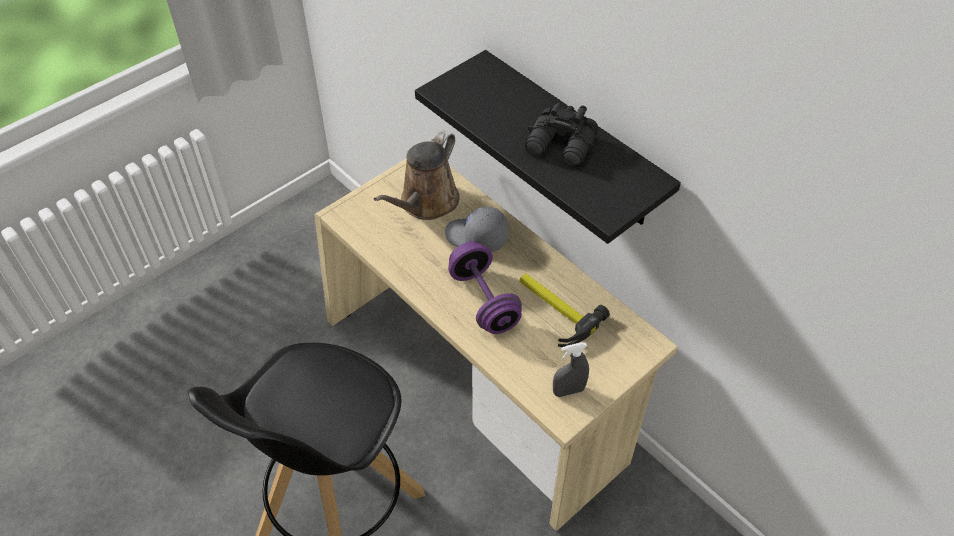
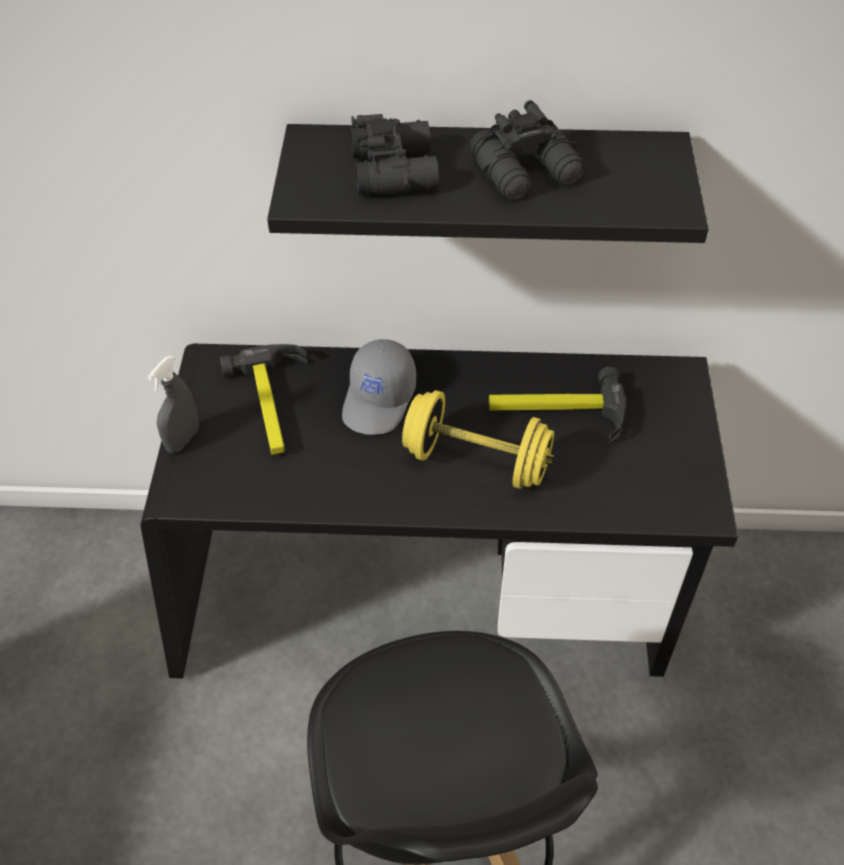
camera: 45 degrees left, 0 degrees up
beige desk [314,159,678,531] -> black desk [140,343,738,679]
brown watering can [374,131,460,220] -> hammer [220,344,308,455]
grey cap [445,207,509,252] -> grey cap turned 45 degrees counterclockwise [342,339,416,435]
purple dumbbell [448,241,522,334] -> yellow dumbbell [402,390,554,489]
grey spray bottle [553,342,589,397] -> grey spray bottle moved to [147,356,199,454]
none -> black binoculars [350,114,439,196]

